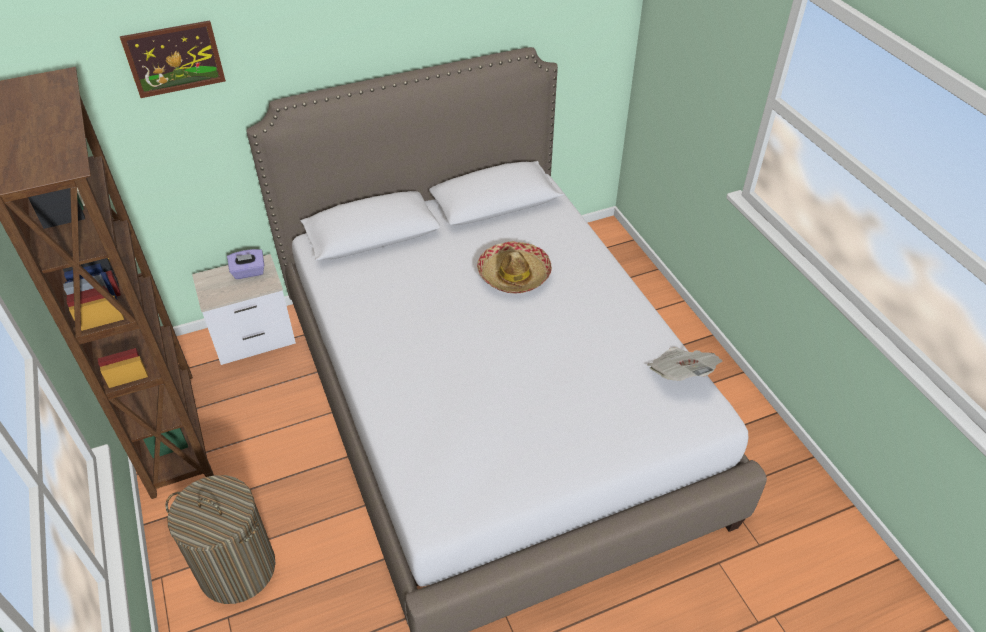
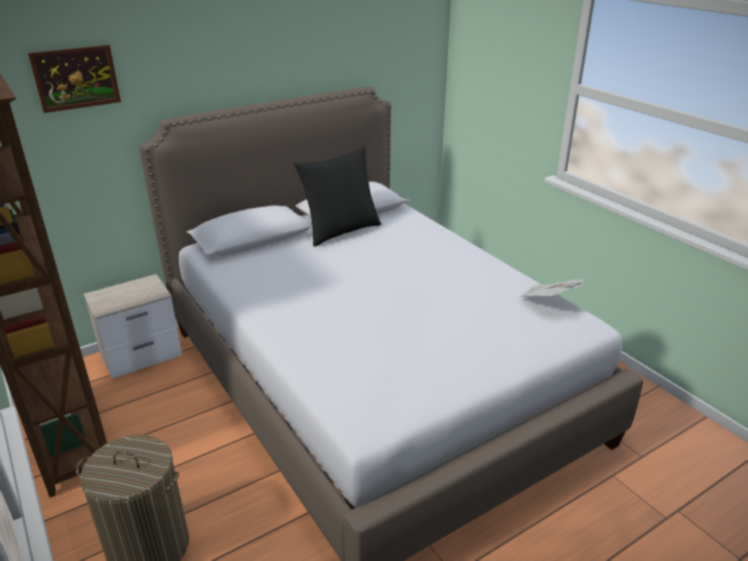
camera: 10 degrees left, 15 degrees down
purple tissue box [227,249,264,279] -> none
hat [477,241,552,294] -> none
none -> black pillow [294,146,381,247]

